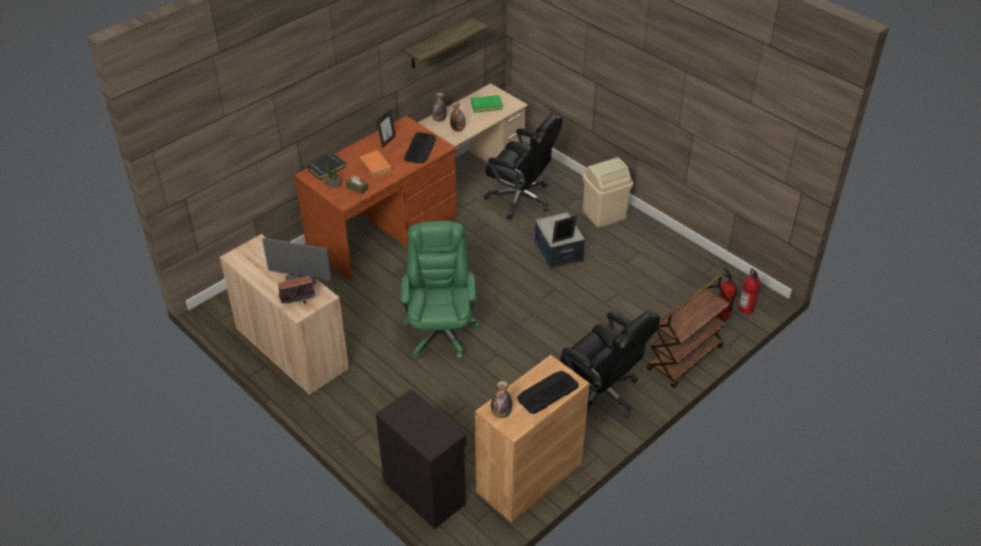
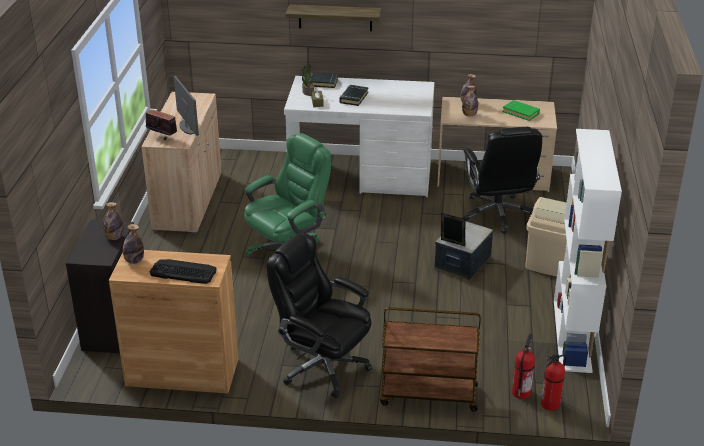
camera: 50 degrees right, 10 degrees down
brown desk [294,116,457,282] -> white desk [284,76,435,197]
orange book [360,150,393,178] -> black book [339,85,368,106]
picture frame [377,109,396,148] -> none
shelf [404,18,488,68] -> shelf moved to [286,4,382,31]
keyboard [404,132,436,163] -> none
black office chair [560,311,660,417] -> black office chair turned 120 degrees clockwise [267,233,373,398]
none -> bottle [103,202,123,240]
none -> white bookcase [554,129,622,373]

